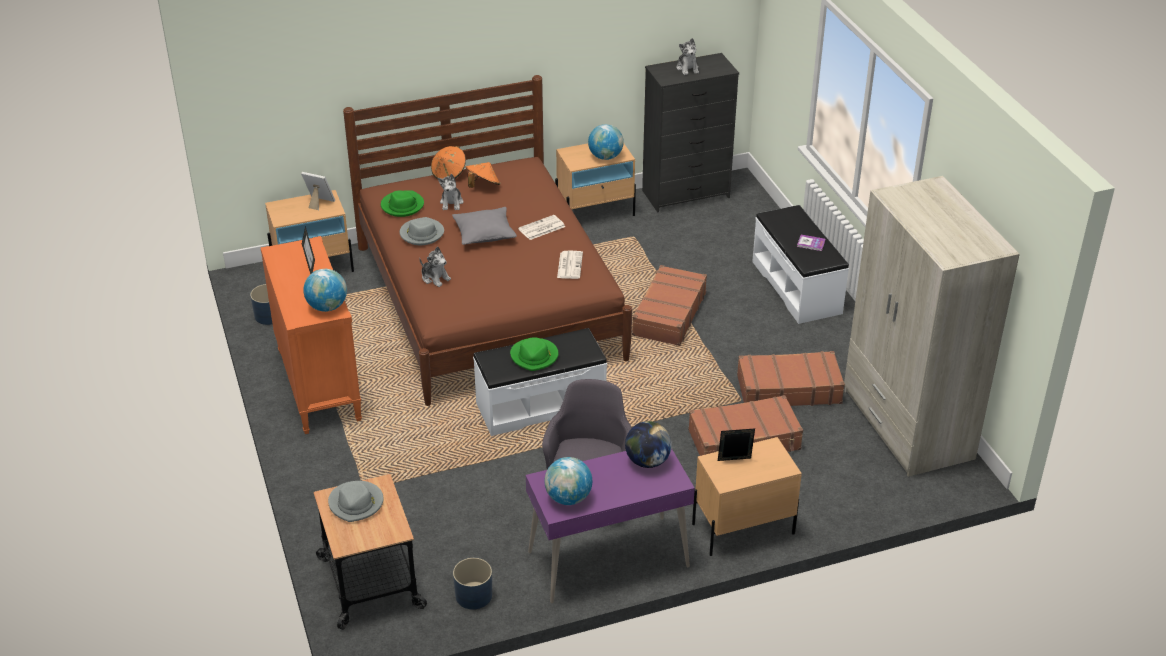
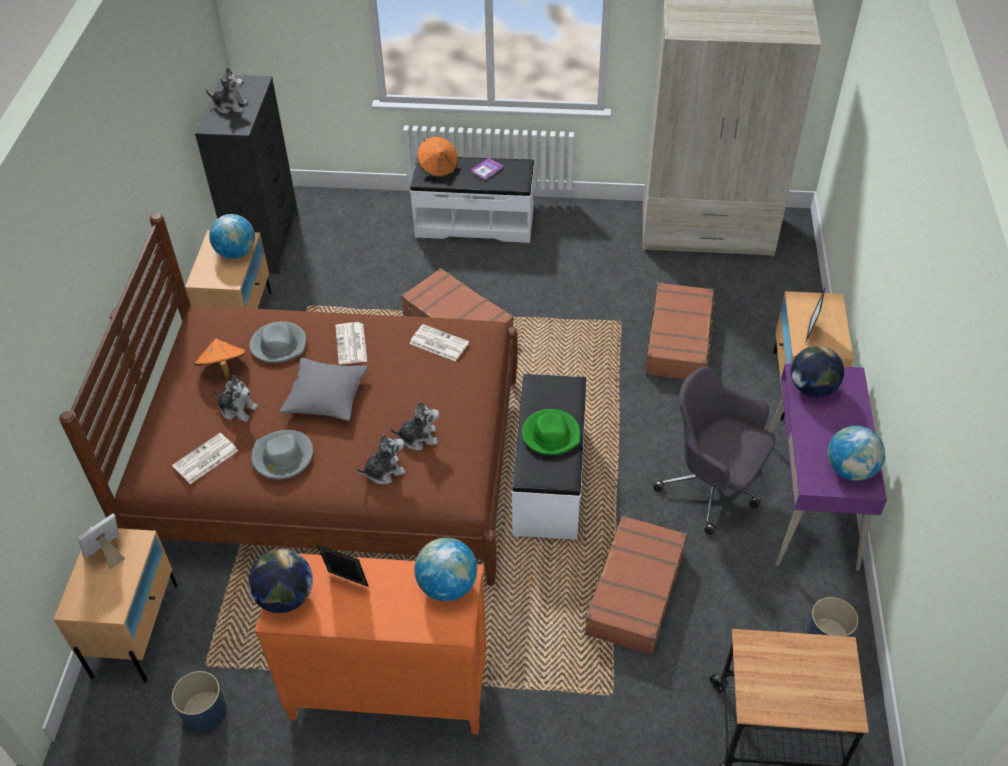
camera: 65 degrees left, 10 degrees up
grey hat [328,481,384,522] -> grey hat moved to [250,321,306,363]
green hat [381,190,424,217] -> newspaper [172,433,238,484]
orange hat [431,146,466,179] -> orange hat moved to [417,137,458,178]
brown suitcase [737,351,845,406] -> brown suitcase moved to [583,515,687,655]
none -> globe [248,549,313,613]
none -> plush toy [390,401,440,450]

